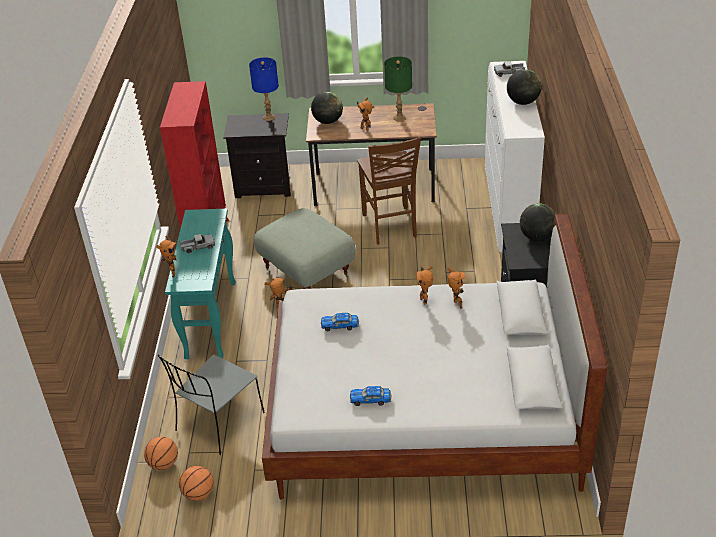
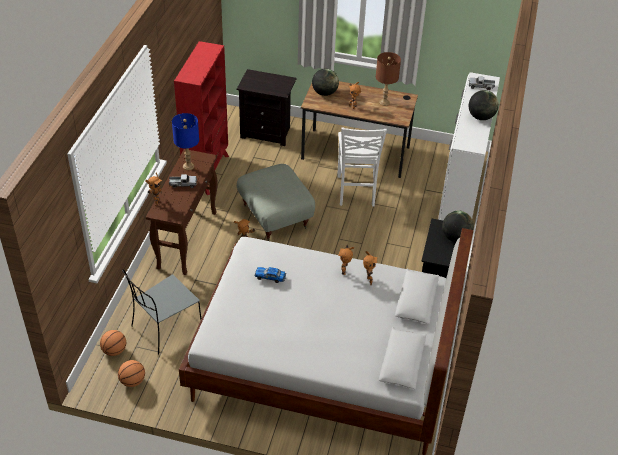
camera: 10 degrees right, 5 degrees up
turquoise console table [165,209,236,359] -> brown console table [146,149,218,275]
blue table lamp [249,57,279,121] -> blue table lamp moved to [172,113,199,170]
toy car [350,386,392,406] -> none
brown chair [357,137,421,244] -> white chair [337,128,387,206]
green table lamp [384,56,412,121] -> brown table lamp [376,52,401,106]

